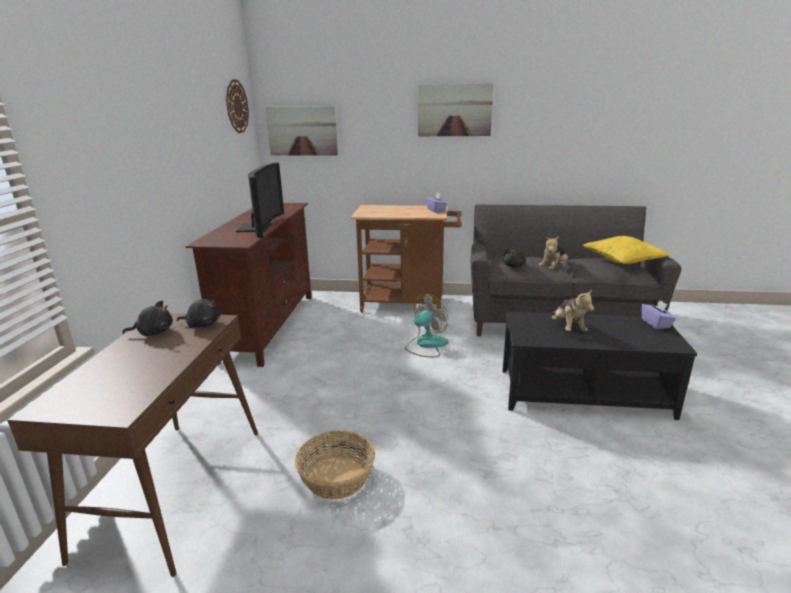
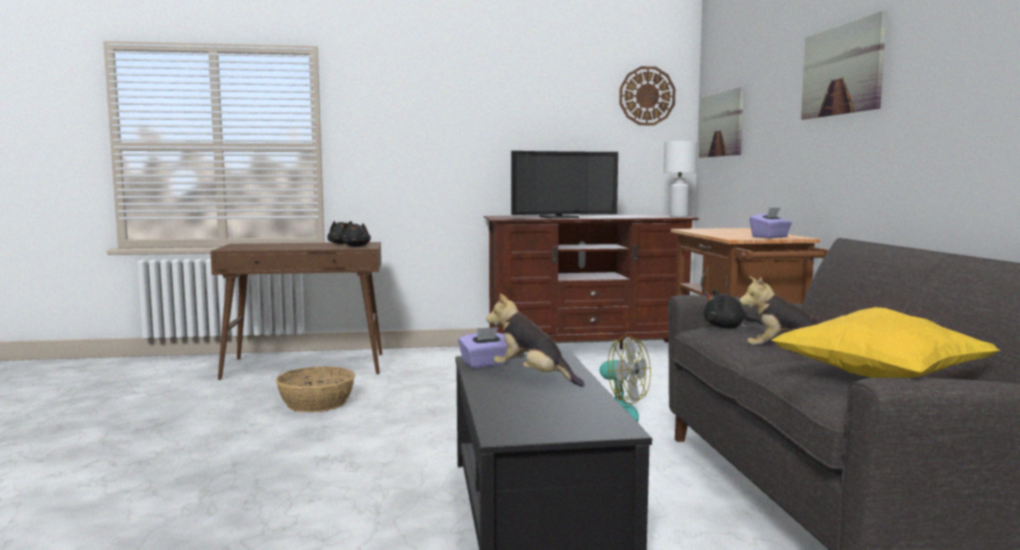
camera: 75 degrees right, 15 degrees down
plush toy [551,289,594,331] -> plush toy turned 60 degrees clockwise [486,293,585,387]
purple tissue box [641,300,676,329] -> purple tissue box moved to [458,327,509,368]
none -> white table lamp [664,141,698,217]

